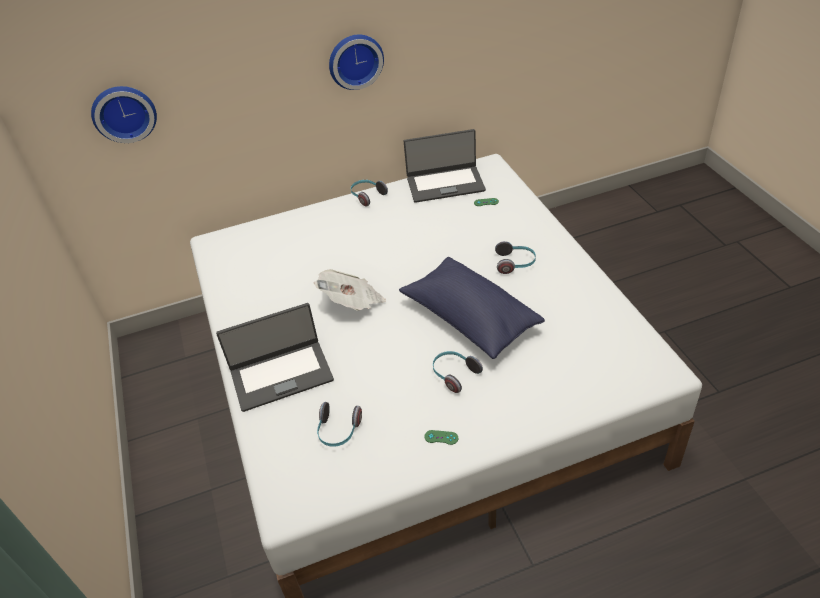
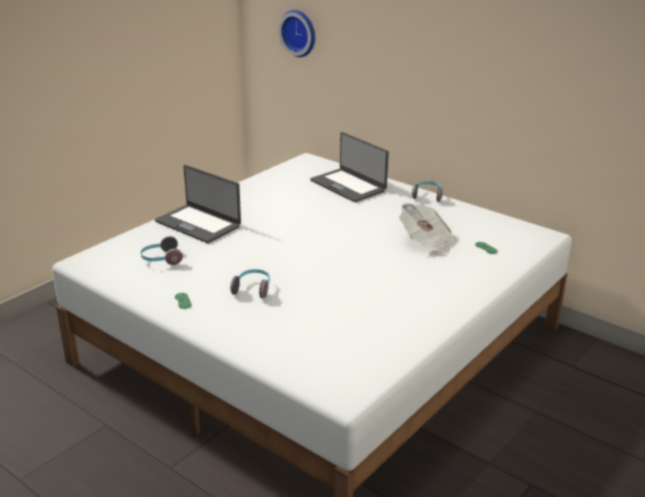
camera: 55 degrees right, 15 degrees down
newspaper [314,269,386,311] -> newspaper moved to [399,203,455,255]
wall clock [329,35,384,90] -> none
blue pillow [399,257,545,359] -> none
laptop [404,129,486,203] -> laptop moved to [310,132,389,202]
headphones [495,241,536,274] -> none

